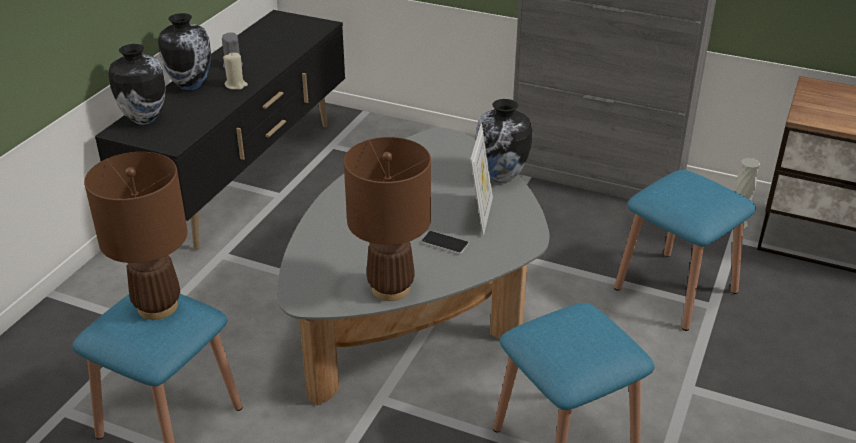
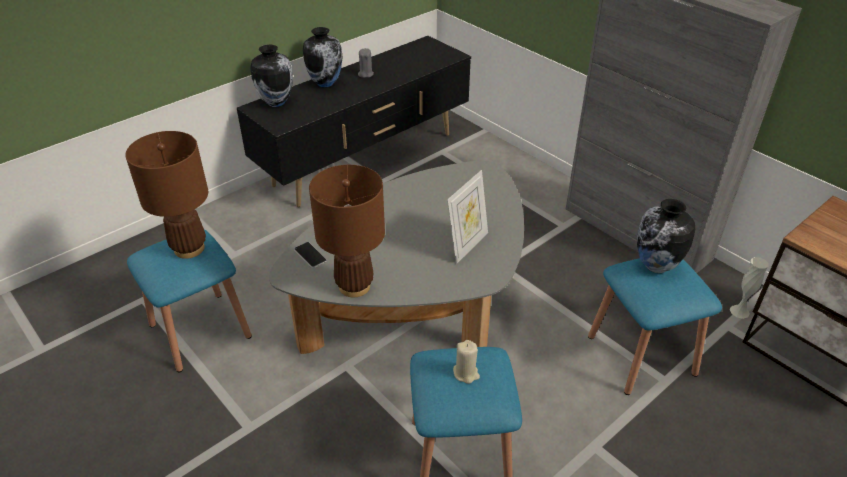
camera: 25 degrees right, 5 degrees up
beige candle [223,52,248,90] -> beige candle moved to [453,340,480,384]
phone [421,231,469,254] -> phone moved to [294,242,327,268]
vase [476,99,532,183] -> vase moved to [637,199,695,273]

